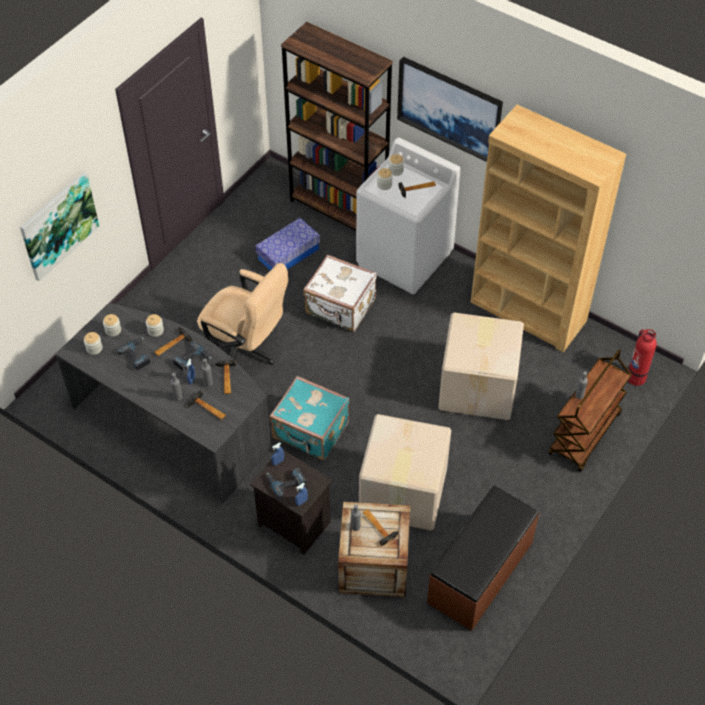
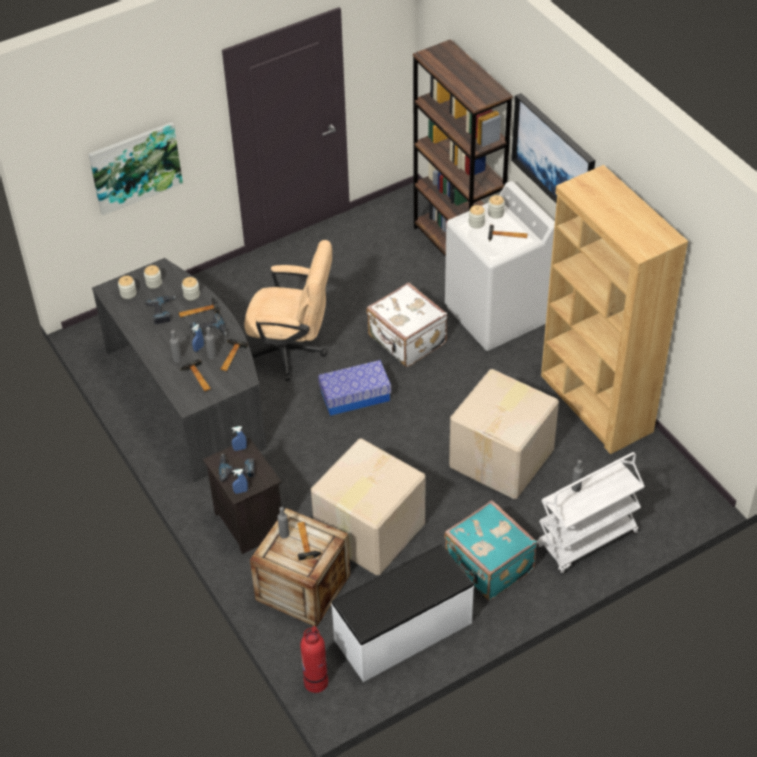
camera: 25 degrees right, 5 degrees down
beige office chair [197,263,288,365] -> beige office chair turned 45 degrees counterclockwise [244,240,332,381]
storage box [256,218,320,271] -> storage box moved to [318,360,391,416]
turquoise suitcase [270,376,350,460] -> turquoise suitcase moved to [444,500,537,600]
brown bench [427,485,540,631] -> white bench [331,544,474,682]
brown cart [548,349,632,472] -> white cart [537,452,645,574]
fire extinguisher [627,329,657,386] -> fire extinguisher moved to [300,626,328,693]

